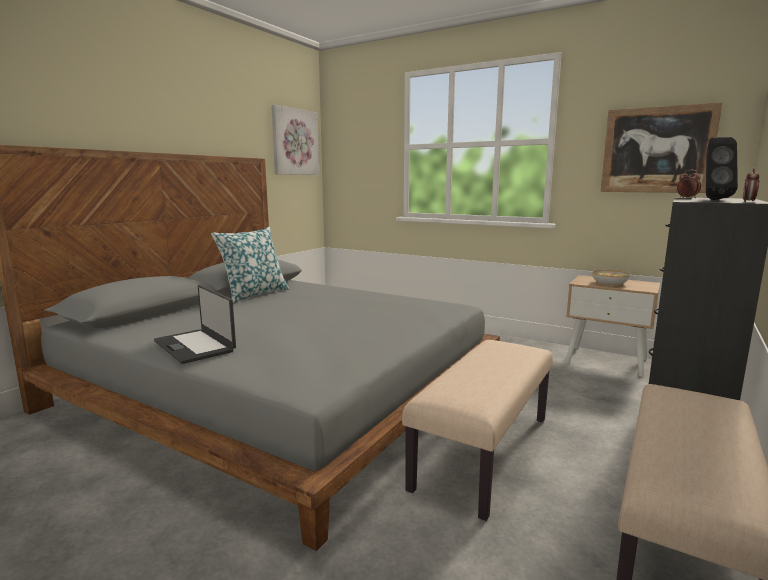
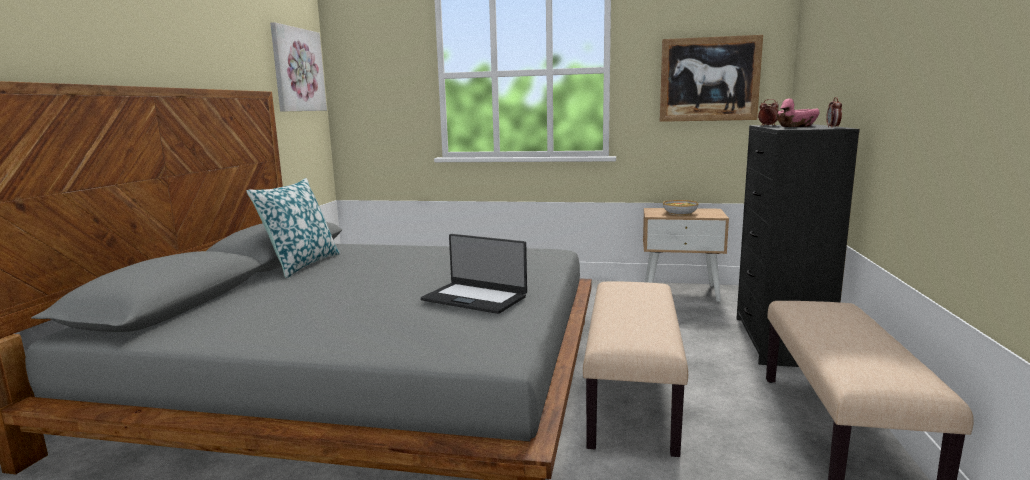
camera: 20 degrees left, 0 degrees up
laptop [154,285,236,364] -> laptop moved to [421,234,527,314]
black speaker [706,137,738,200] -> pink bowl [777,98,819,127]

